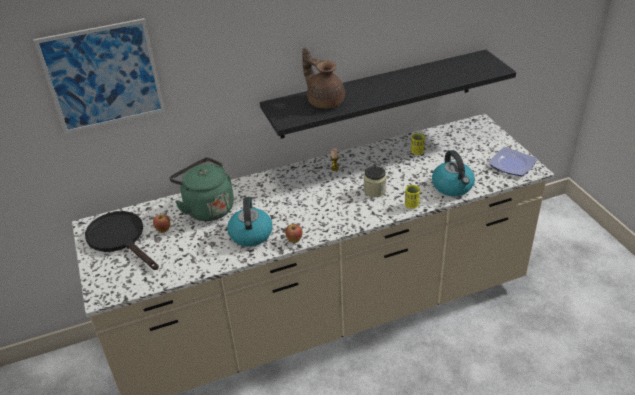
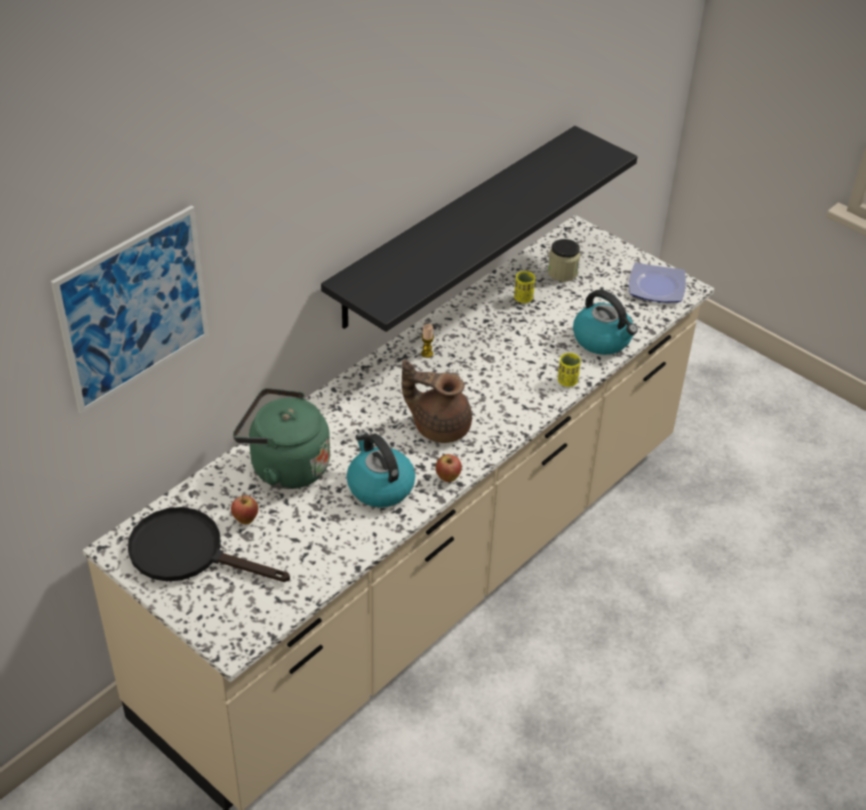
camera: 30 degrees left, 5 degrees up
brown teapot [302,47,345,108] -> brown teapot moved to [402,360,472,443]
jar [364,166,387,197] -> jar moved to [548,239,580,282]

